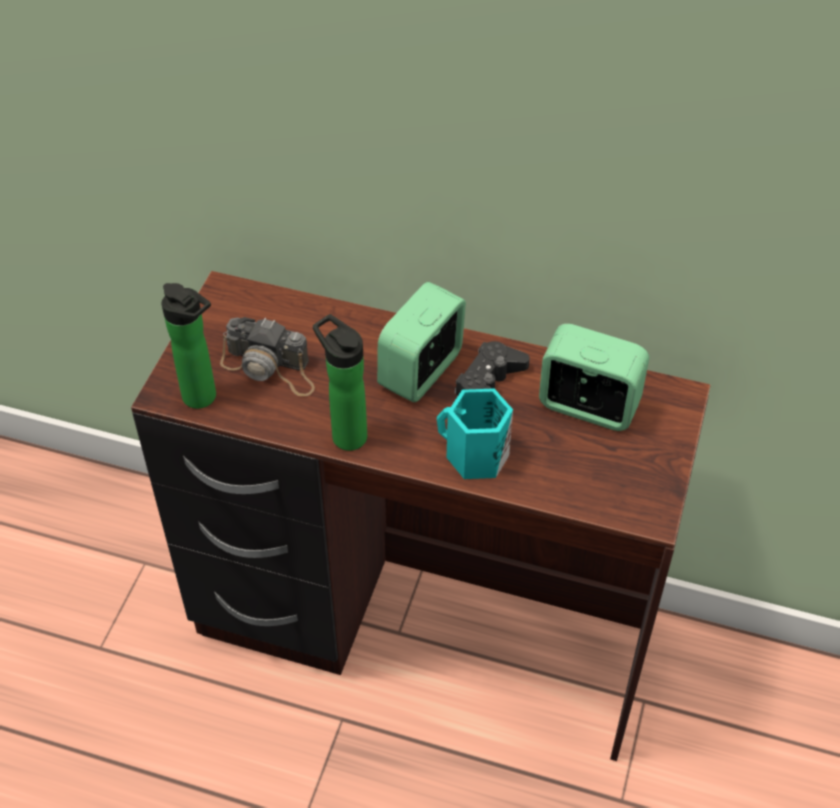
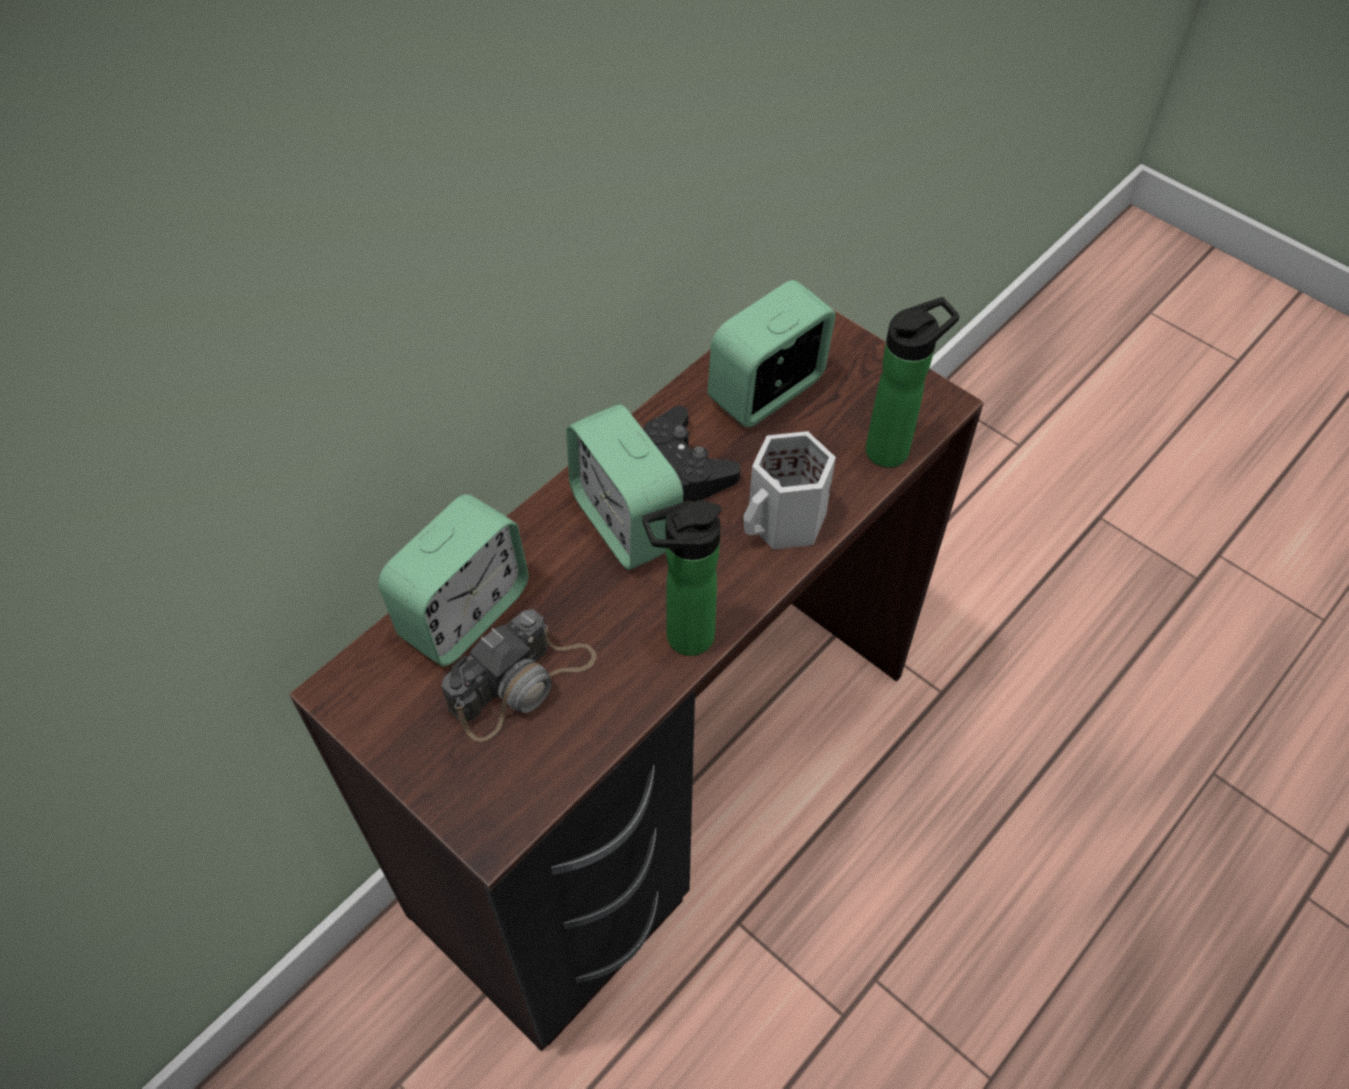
camera: 65 degrees left, 5 degrees up
bottle [161,283,216,409] -> bottle moved to [866,297,960,467]
turquoise mug [437,389,513,479] -> white mug [743,431,836,550]
none -> alarm clock [378,494,529,666]

